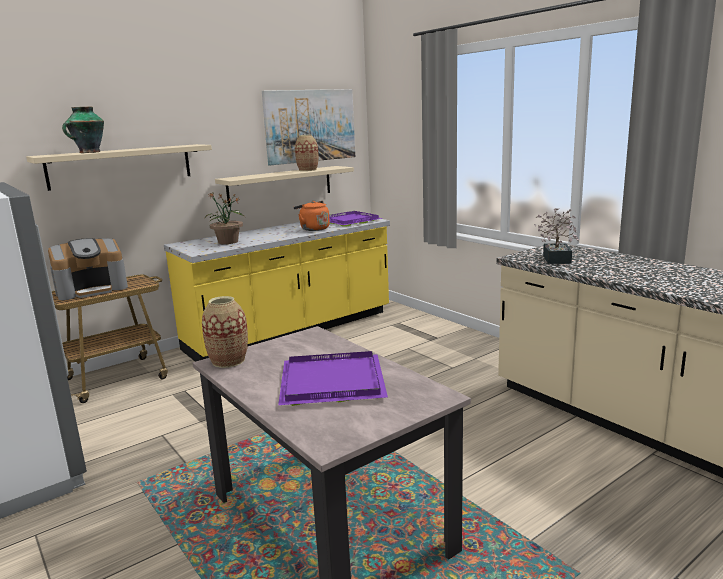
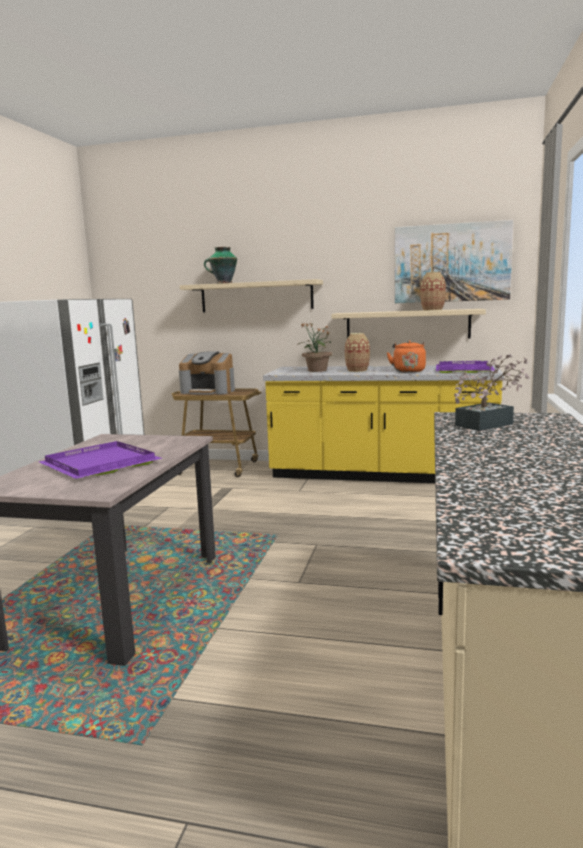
camera: 50 degrees right, 5 degrees down
vase [202,296,248,368] -> vase moved to [345,333,370,372]

